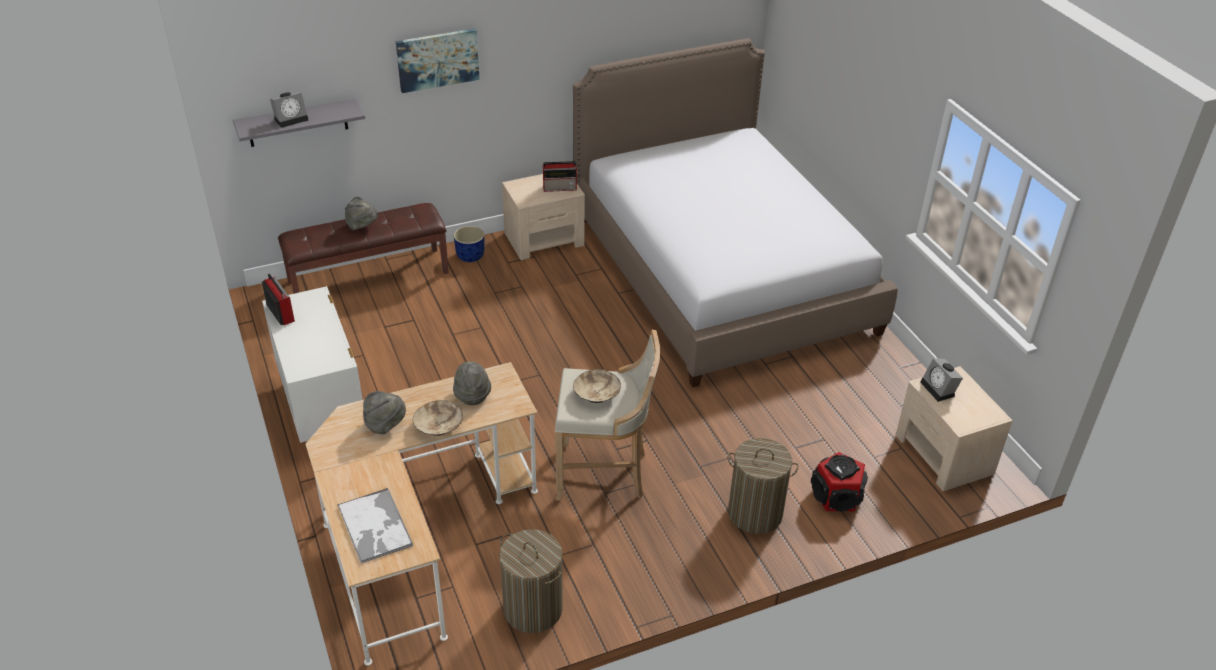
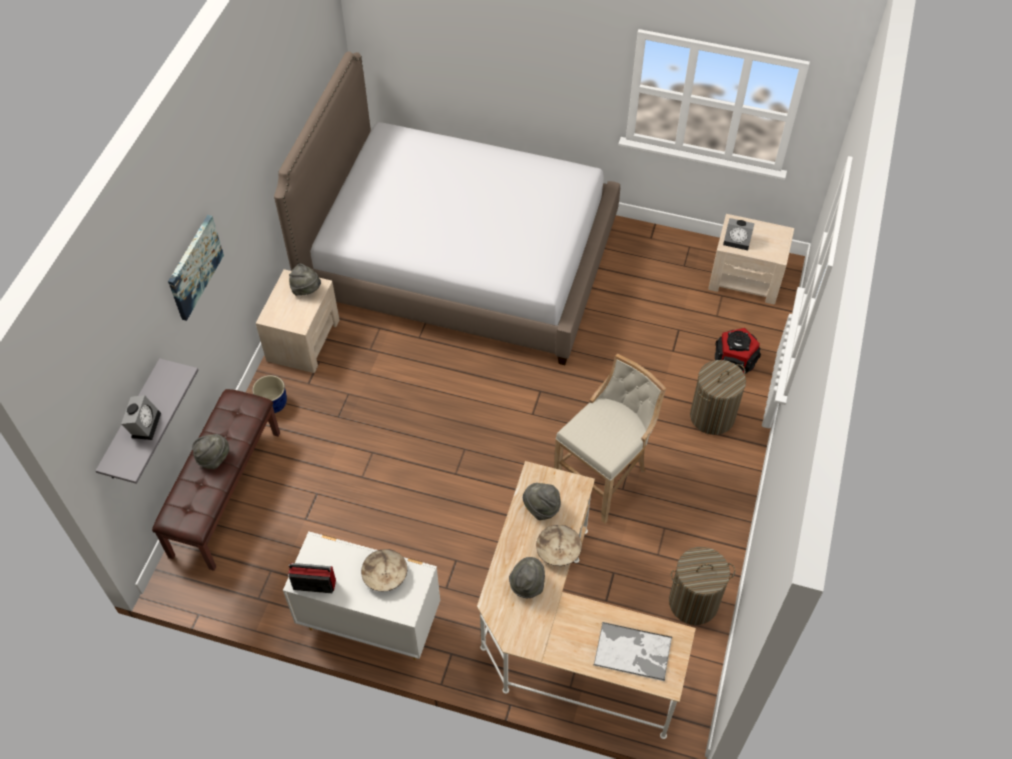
camera: 50 degrees left, 15 degrees up
radio [543,161,578,192] -> grey hat [289,264,321,296]
beige bowl [573,369,621,403] -> beige bowl moved to [361,549,407,591]

